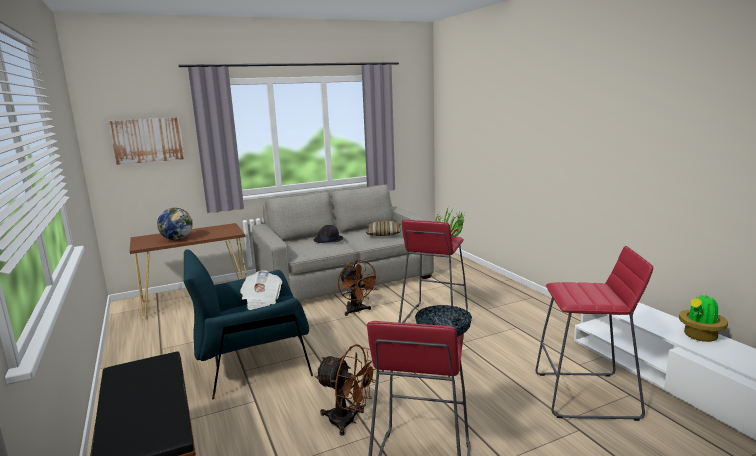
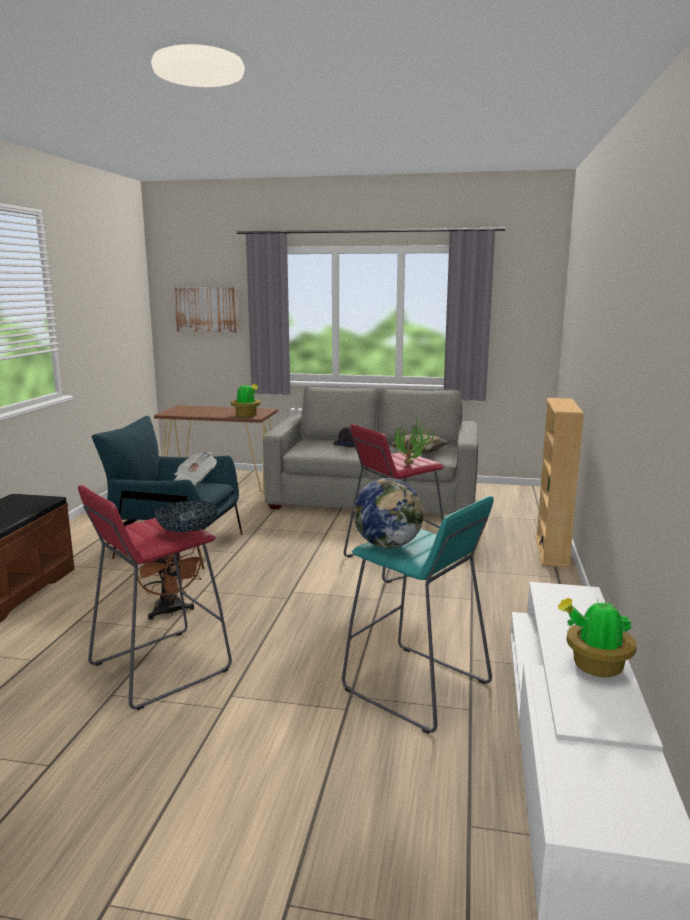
camera: 35 degrees right, 0 degrees up
globe [157,208,193,240] -> globe moved to [353,478,425,548]
brown fan [338,260,379,316] -> none
red stool [535,246,653,421] -> turquoise stool [342,496,494,734]
none -> potted plant [231,384,261,417]
none -> beige bookcase [535,398,584,568]

